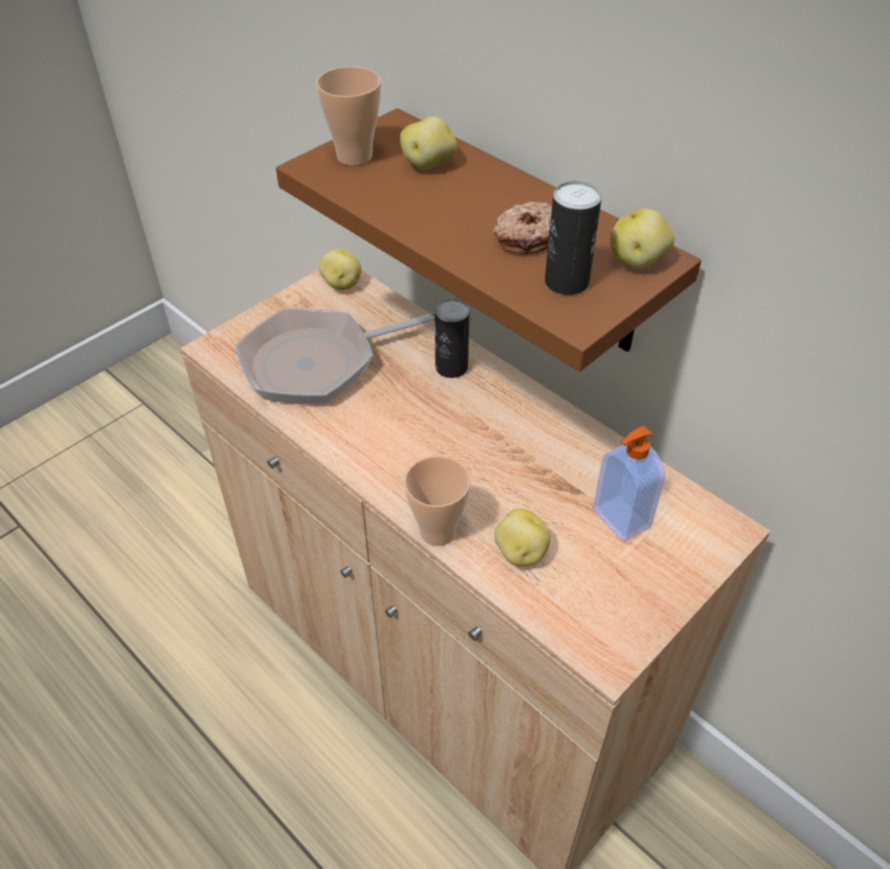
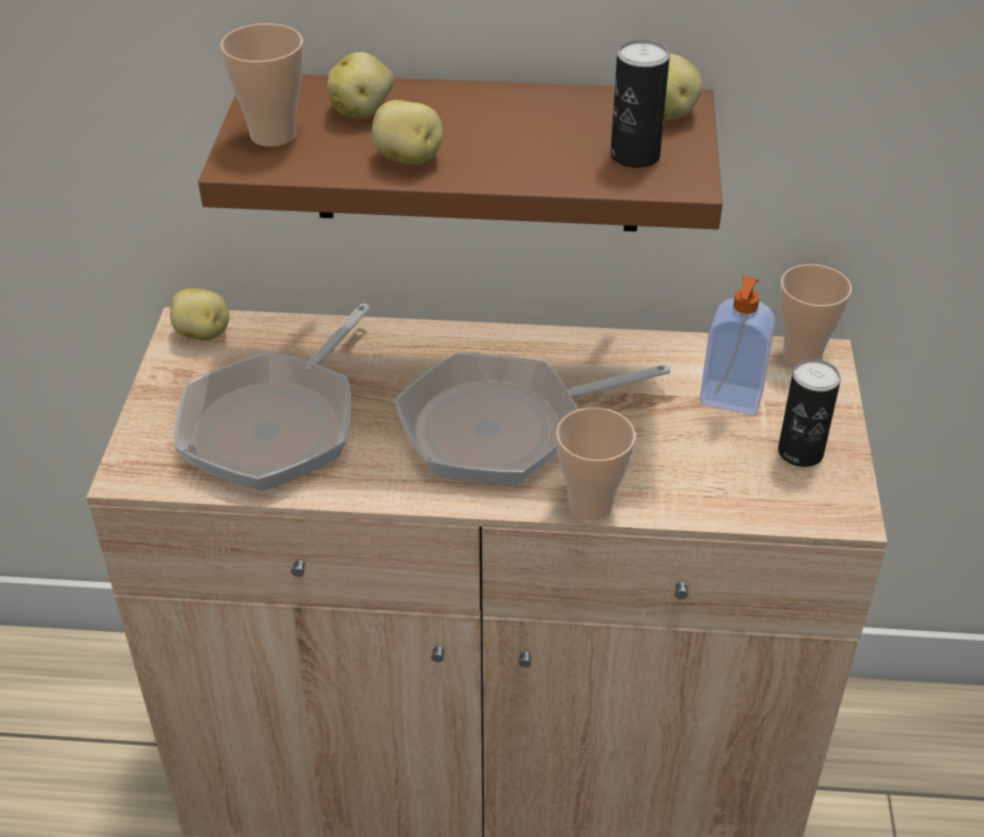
camera: 40 degrees left, 5 degrees down
can [435,299,469,378] -> can moved to [778,359,841,467]
donut [493,202,552,255] -> none
potato [494,508,551,566] -> potato moved to [372,100,443,164]
none -> frying pan [395,353,670,485]
none -> cup [780,264,852,365]

